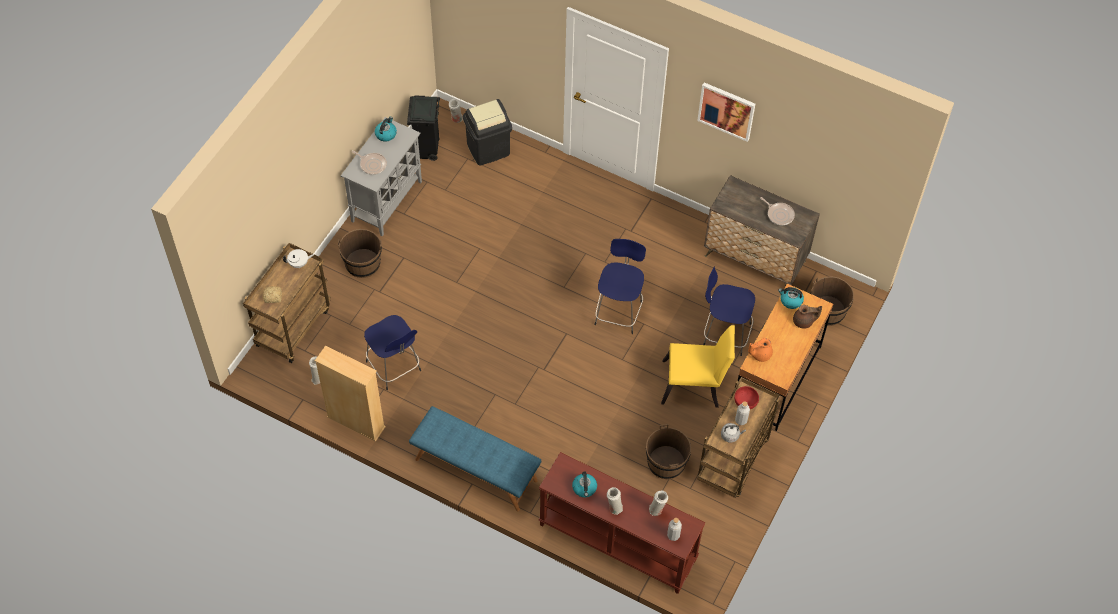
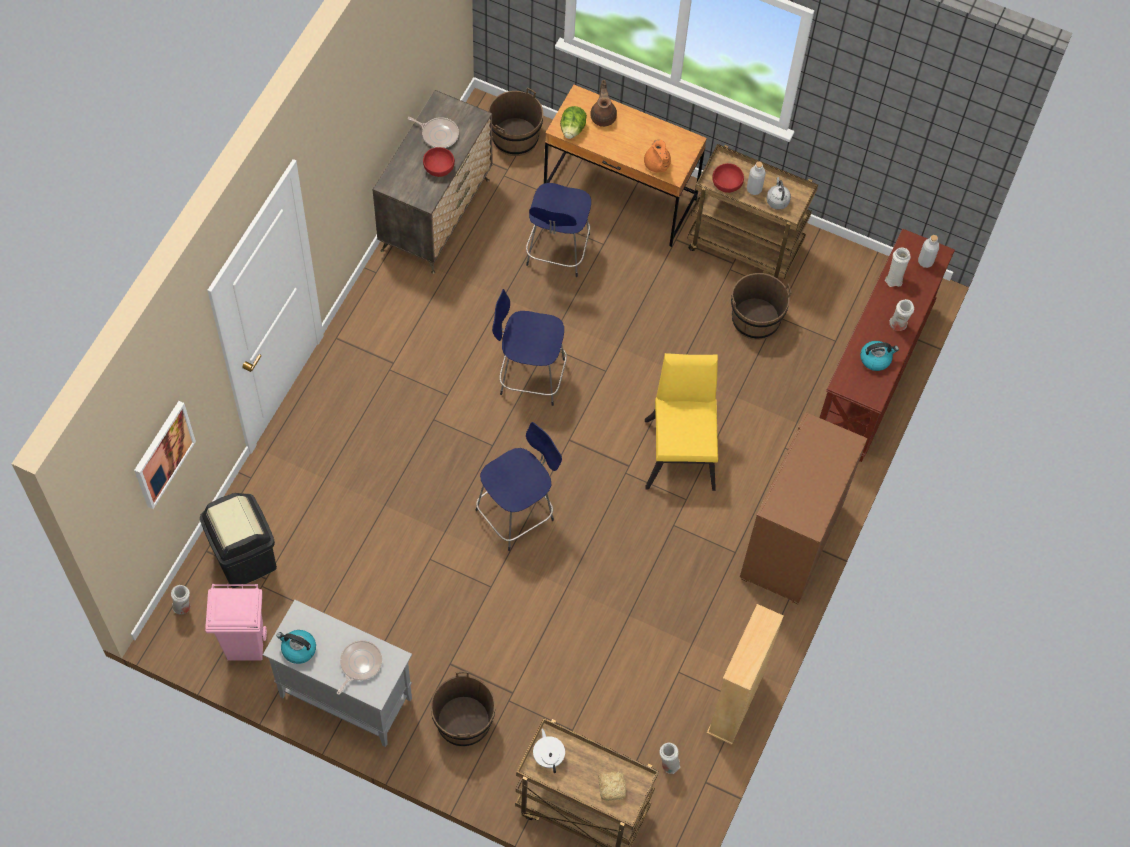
camera: 95 degrees left, 5 degrees up
blue stool [364,315,421,390] -> blue stool moved to [475,422,562,551]
black trash can [407,96,440,161] -> pink trash can [206,584,267,661]
blue bench [409,406,541,511] -> brown cabinet [740,412,868,604]
yellow chair [661,325,735,408] -> yellow chair moved to [645,353,718,491]
picture [697,83,755,142] -> picture moved to [134,401,196,509]
frying pan [760,197,795,225] -> frying pan turned 75 degrees clockwise [408,117,459,148]
kettle [778,287,804,309] -> lettuce [560,106,587,139]
none -> red bowl [423,147,455,177]

